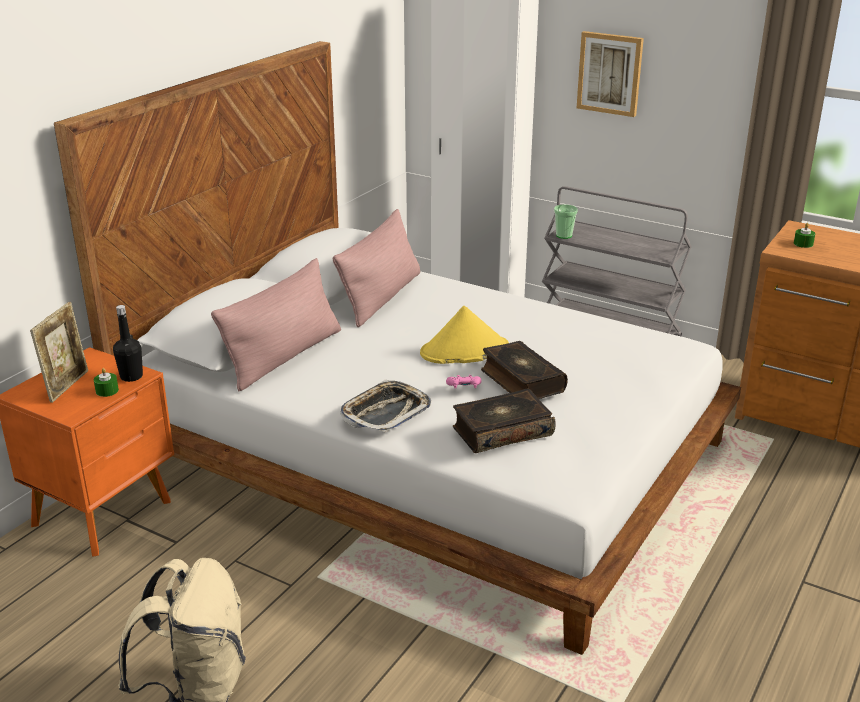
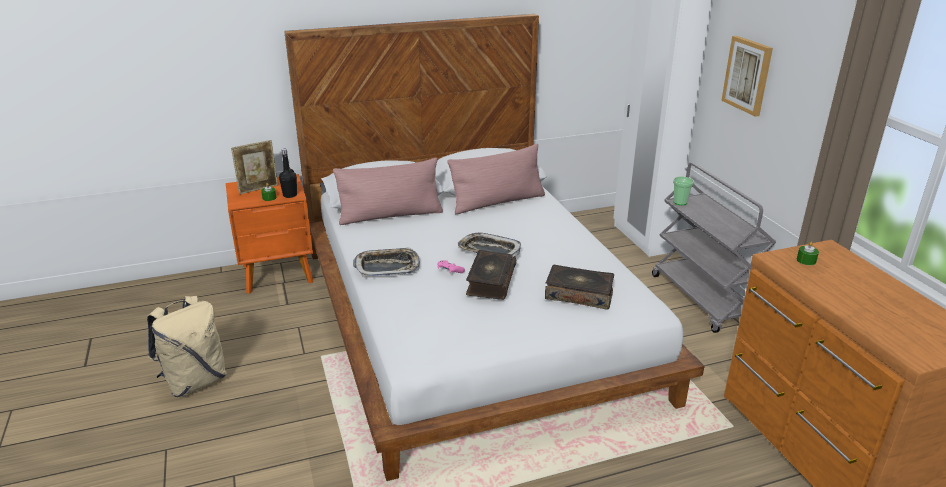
camera: 40 degrees right, 0 degrees up
yellow hat [420,306,509,364] -> tray [458,233,521,257]
book [453,388,556,453] -> book moved to [545,265,614,310]

